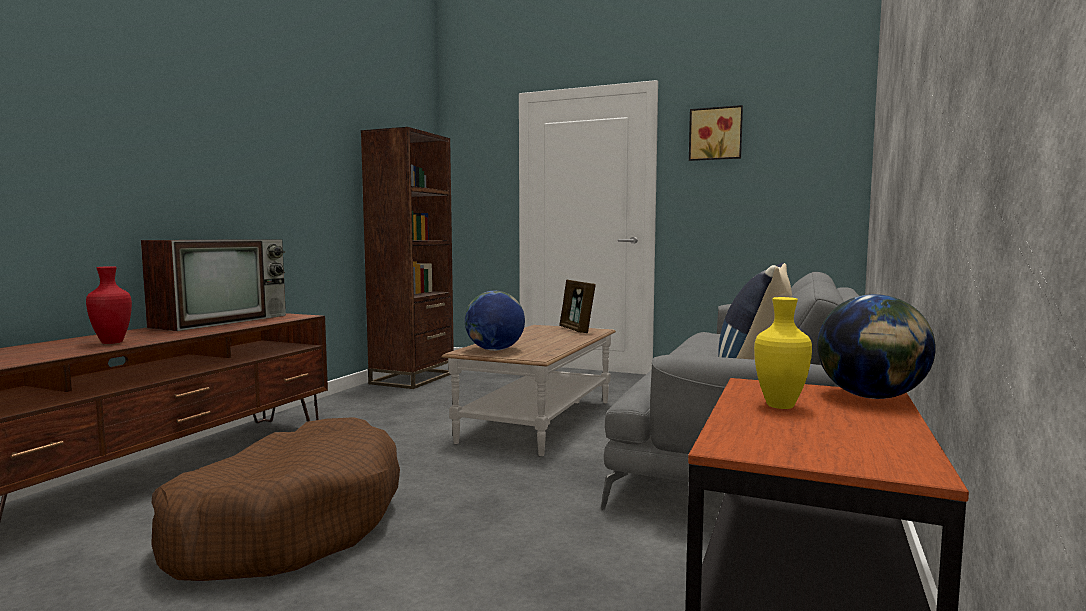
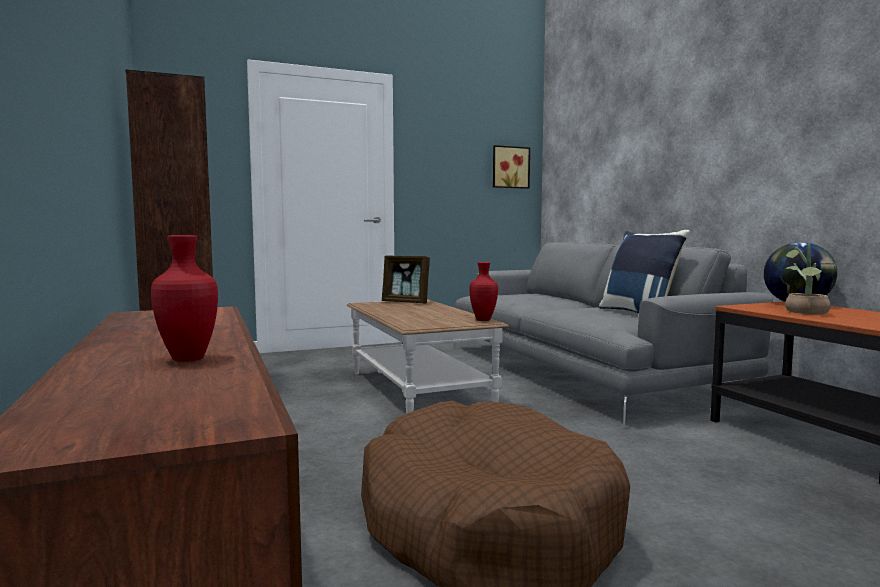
camera: 45 degrees left, 0 degrees up
television [141,239,286,331] -> none
globe [465,291,525,351] -> none
picture [689,105,743,161] -> picture moved to [493,145,530,189]
yellow vase [754,297,812,409] -> potted plant [785,244,831,314]
none -> red vase [469,262,498,321]

